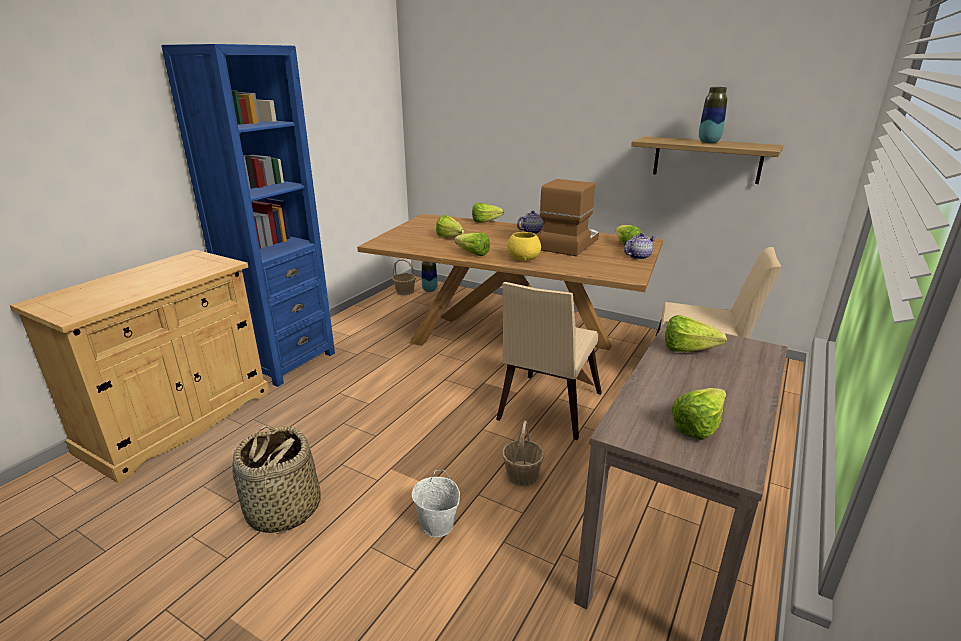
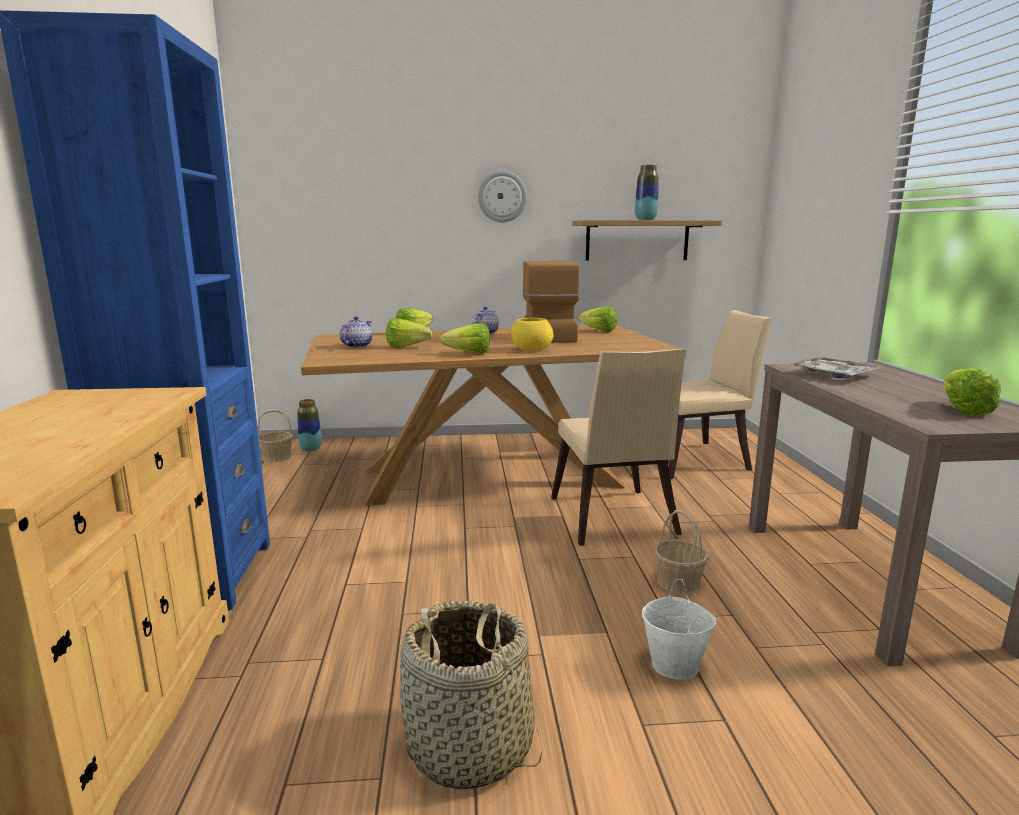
camera: 35 degrees left, 10 degrees down
teapot [624,233,656,260] -> teapot moved to [340,316,372,348]
lettuce [665,315,727,352] -> tray [789,357,882,378]
none -> wall clock [478,170,527,222]

